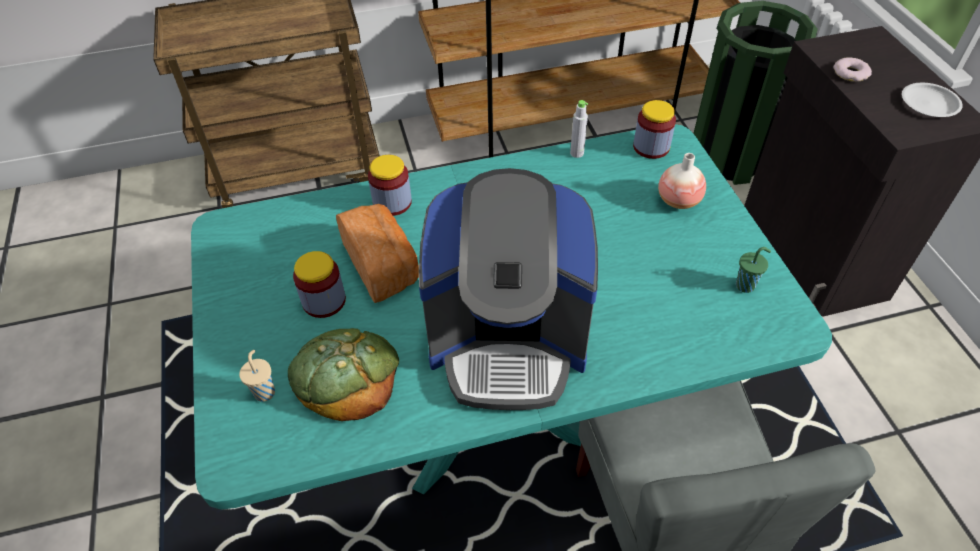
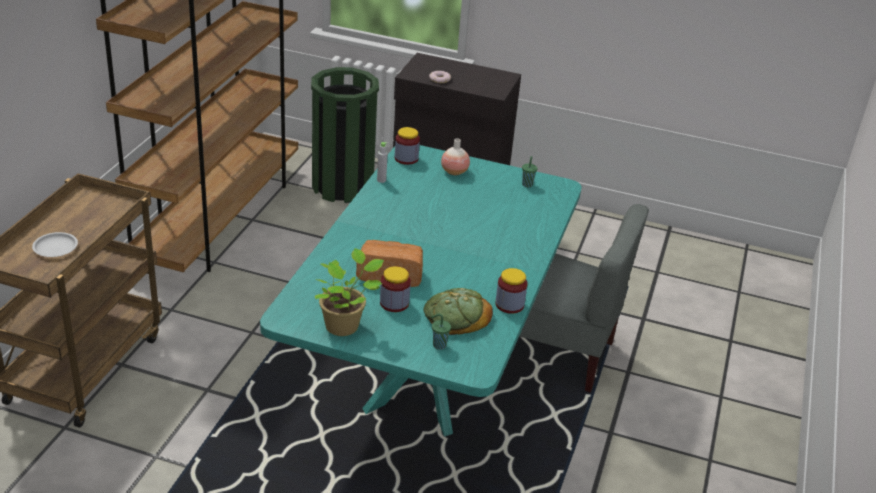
camera: 60 degrees left, 15 degrees down
beige cup [239,350,275,402] -> green cup [431,314,451,350]
jar [368,155,412,216] -> jar moved to [495,268,528,314]
coffee machine [419,168,598,410] -> none
white plate [902,83,963,117] -> white plate moved to [32,232,78,257]
none -> potted plant [315,248,384,336]

